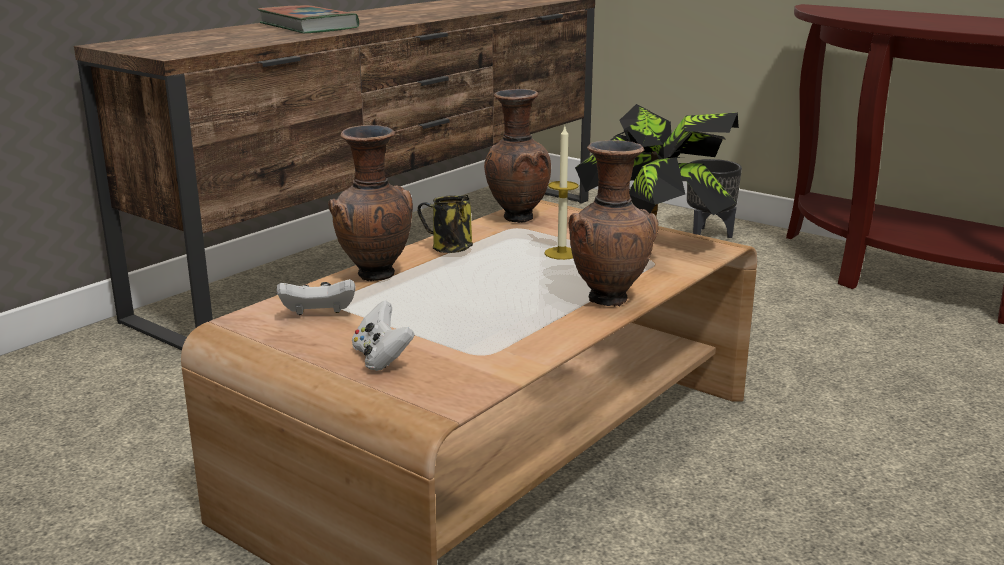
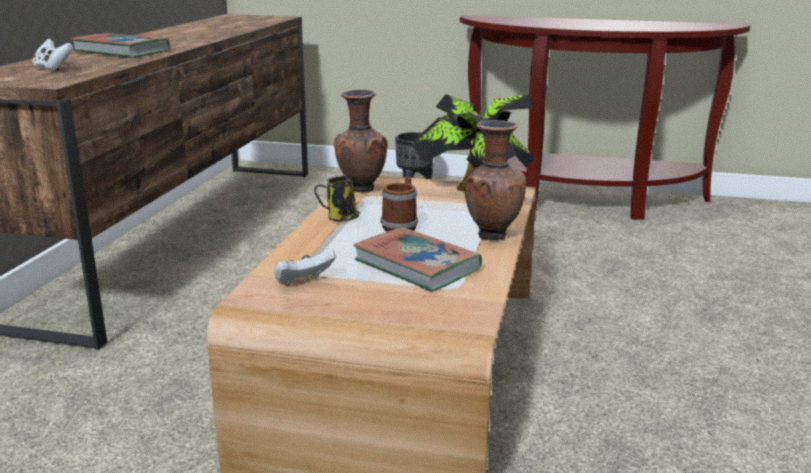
camera: 25 degrees left, 0 degrees up
brown vase [328,125,413,281] -> none
white game controller [352,300,414,371] -> white game controller moved to [32,39,74,71]
candle [544,127,579,260] -> none
none -> book [353,227,482,292]
none -> mug [381,177,418,232]

